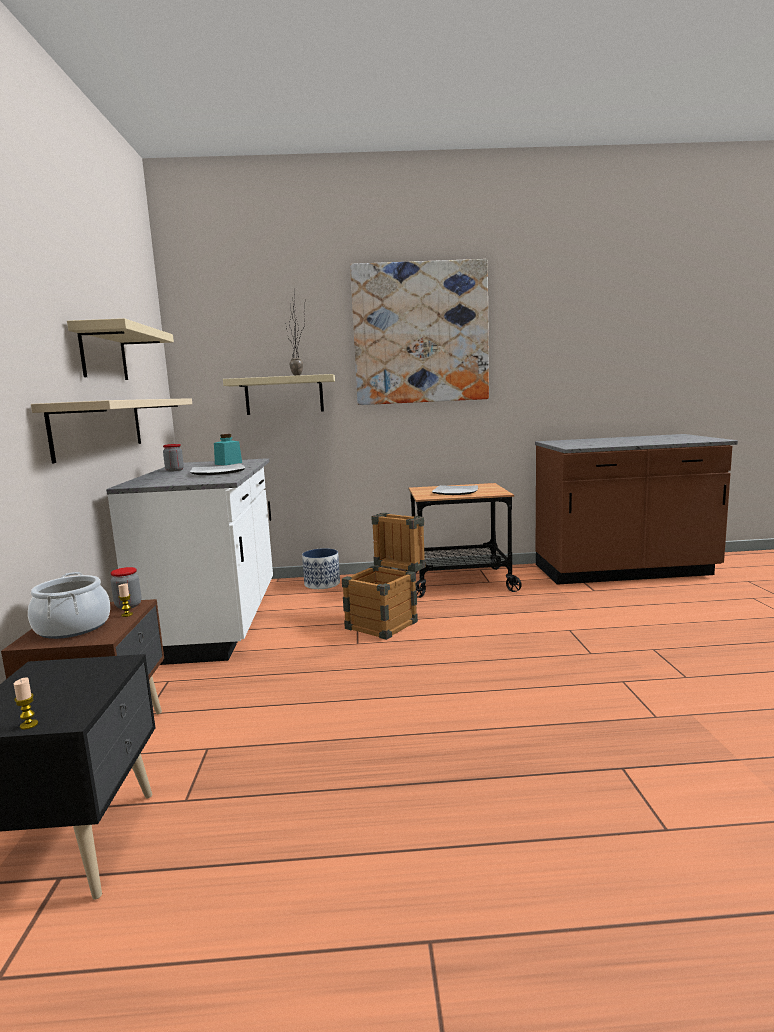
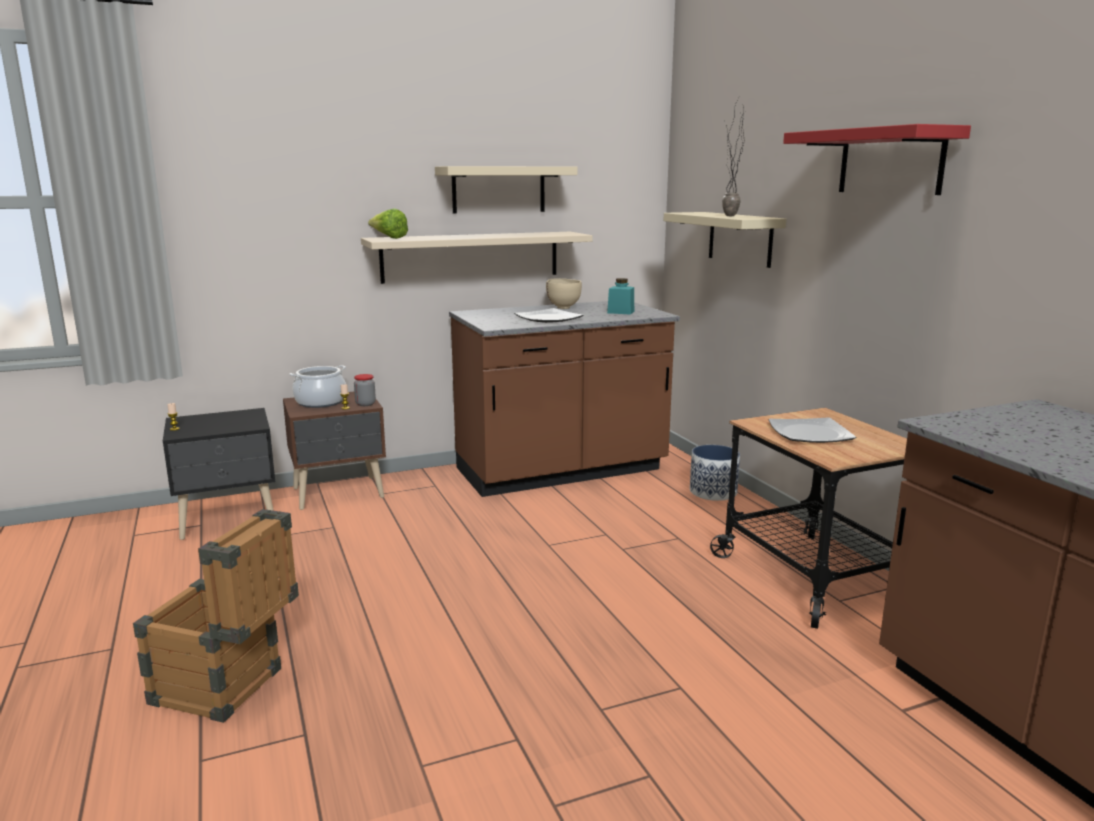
camera: 70 degrees right, 5 degrees up
white counter [106,458,273,665] -> brown counter [449,301,680,497]
jar [163,444,184,472] -> beige bowl [546,278,582,309]
crate [342,513,426,640] -> crate moved to [133,509,299,723]
picture [350,259,489,405] -> red shelf [783,124,971,195]
none -> lettuce [368,208,408,239]

